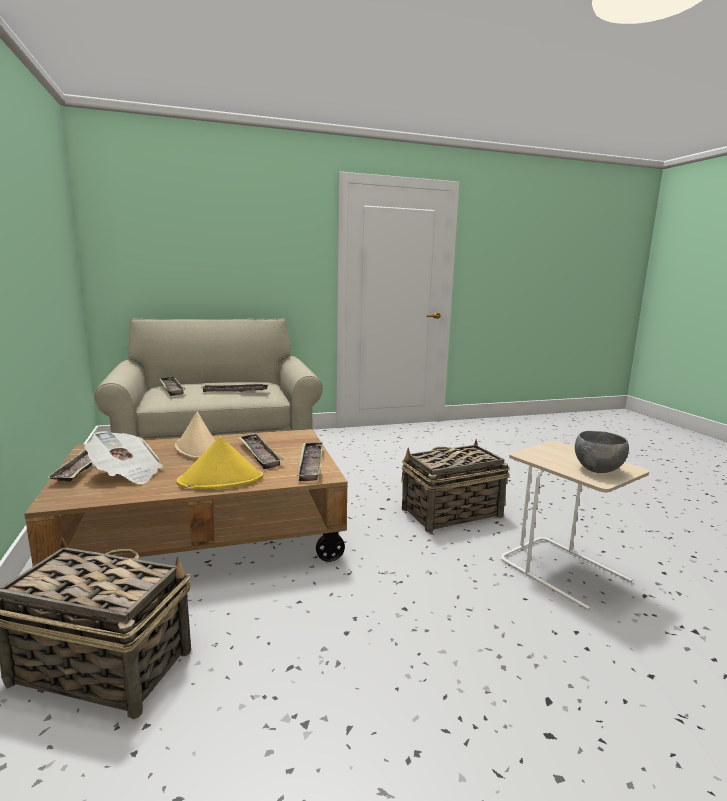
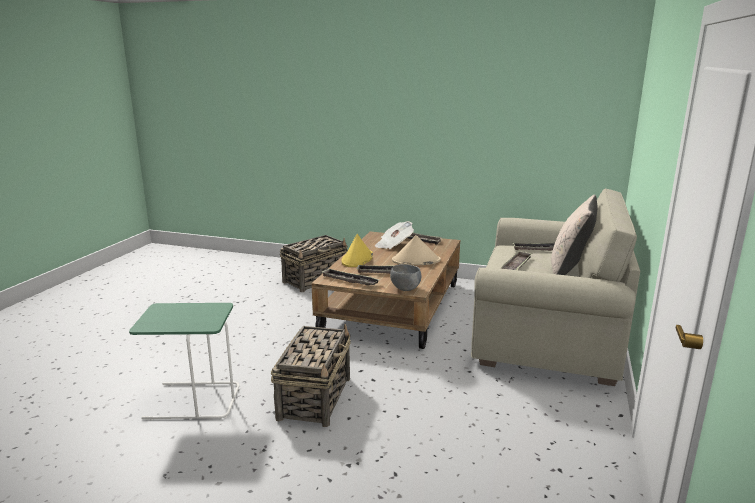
camera: 125 degrees right, 5 degrees up
beige side table [500,441,649,611] -> green side table [129,303,240,420]
grey bowl [575,431,629,473] -> grey bowl moved to [390,264,421,291]
none -> beige pillow [551,195,598,275]

